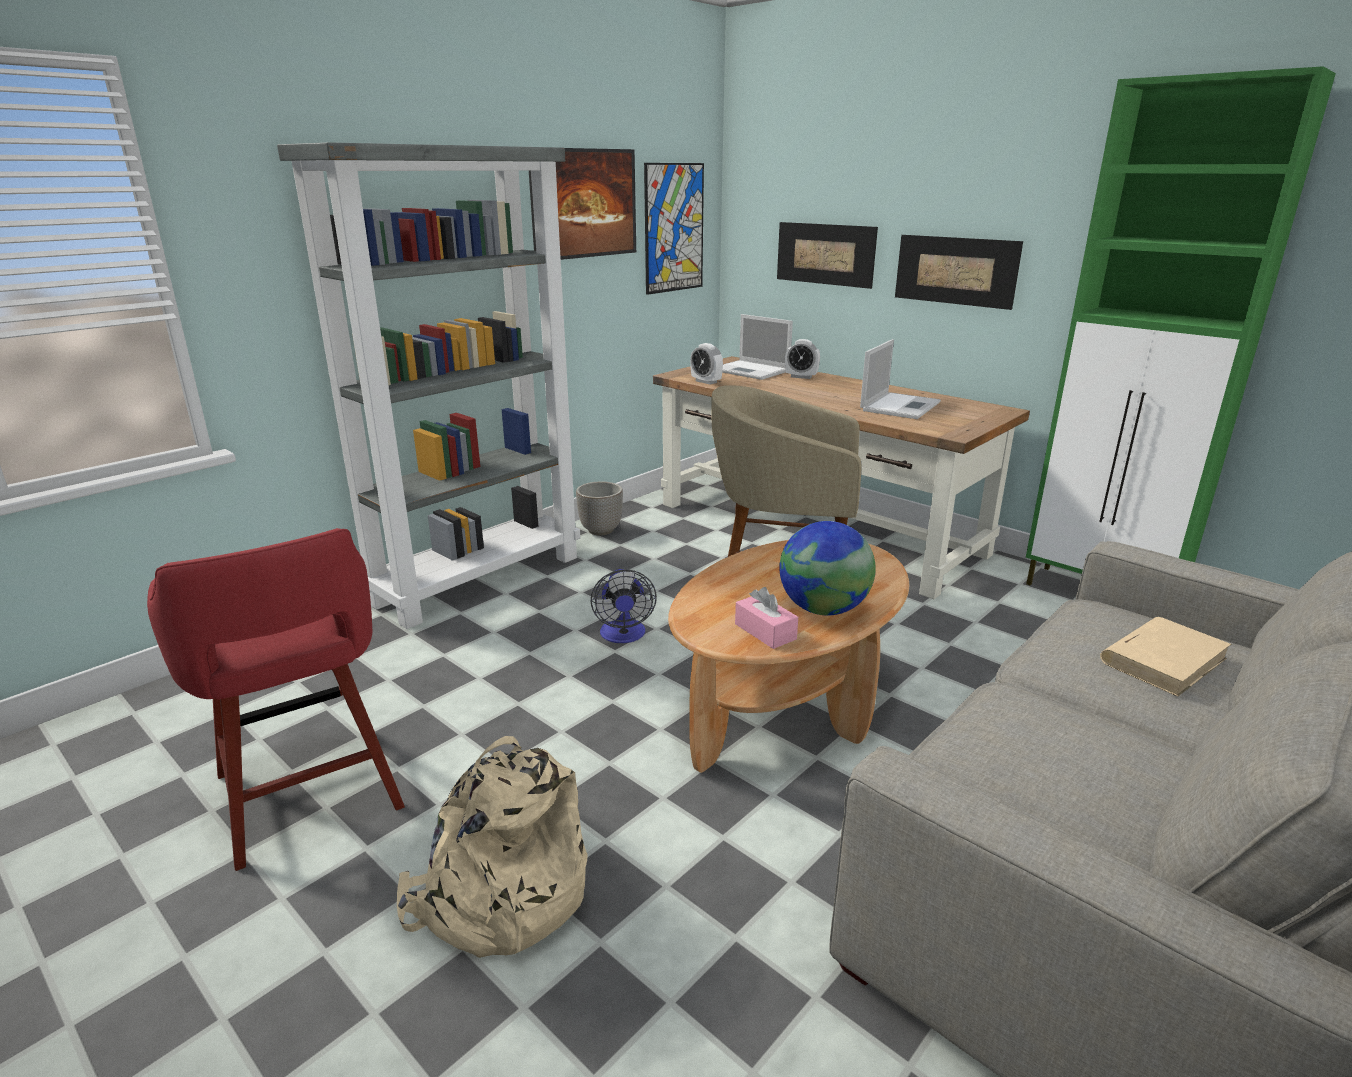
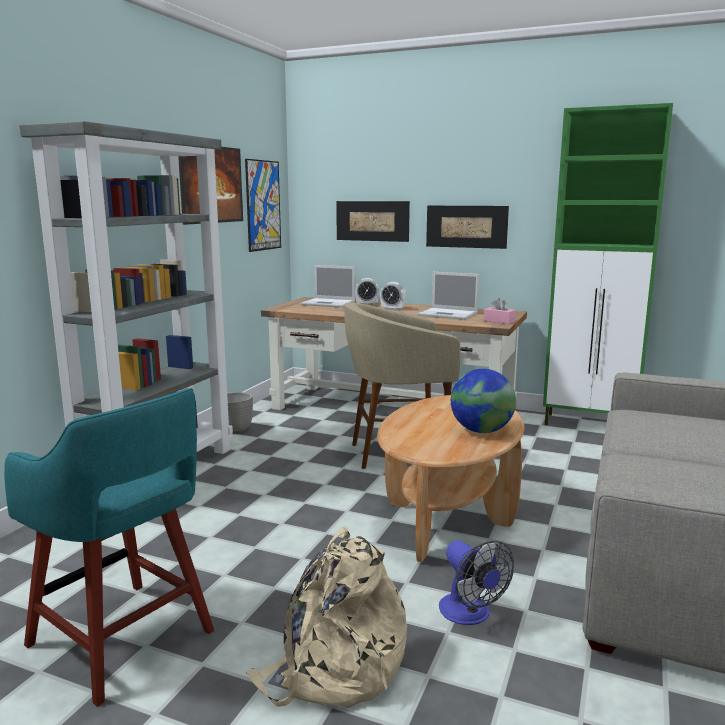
camera: 20 degrees left, 10 degrees down
red stool [147,528,405,871] -> turquoise stool [4,388,214,707]
fan [591,569,657,643] -> fan moved to [439,541,514,625]
alarm clock [690,343,723,385] -> alarm clock moved to [380,282,406,311]
pink tissue box [735,587,798,649] -> pink tissue box moved to [484,298,516,324]
laptop [860,339,941,419] -> laptop turned 105 degrees clockwise [418,272,479,320]
beige book [1100,617,1231,697] -> none

